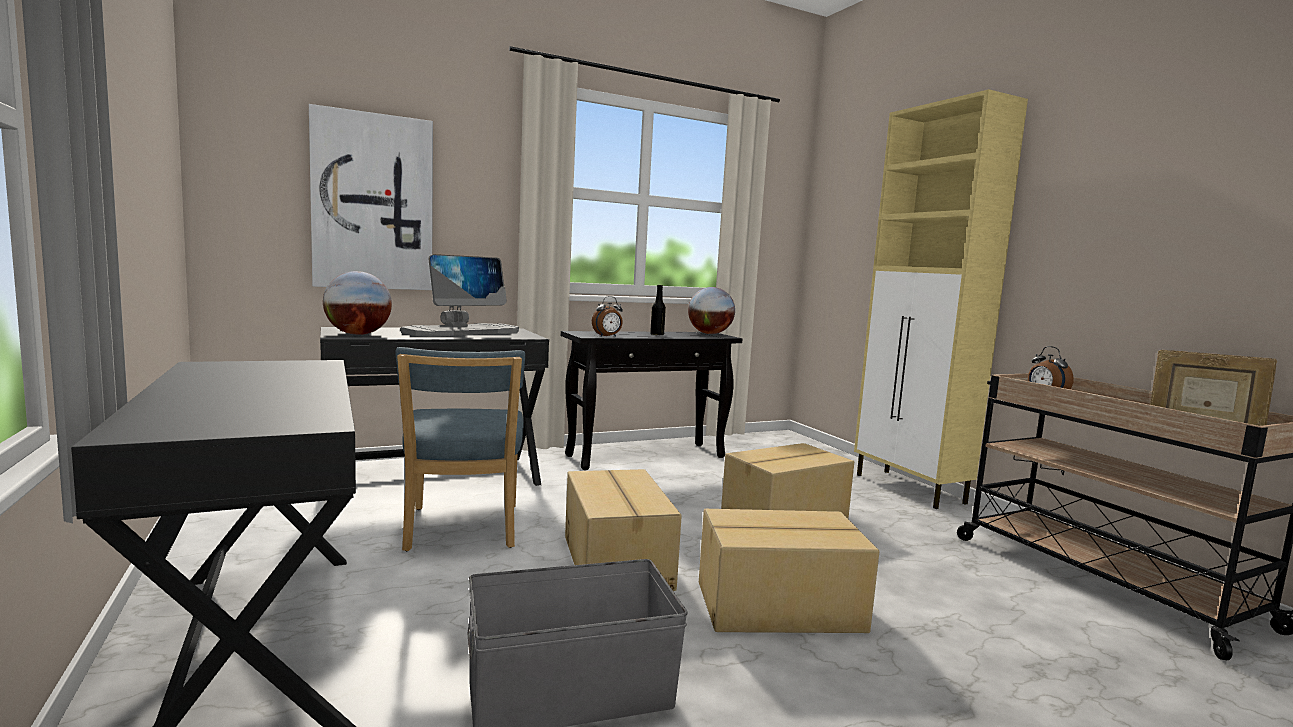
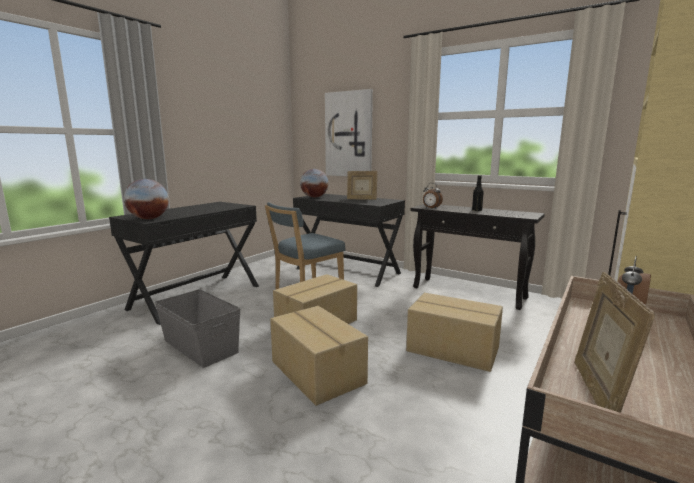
camera: 60 degrees right, 5 degrees up
monitor [401,254,519,337] -> picture frame [347,171,377,200]
globe [688,287,735,334] -> globe moved to [124,179,169,219]

